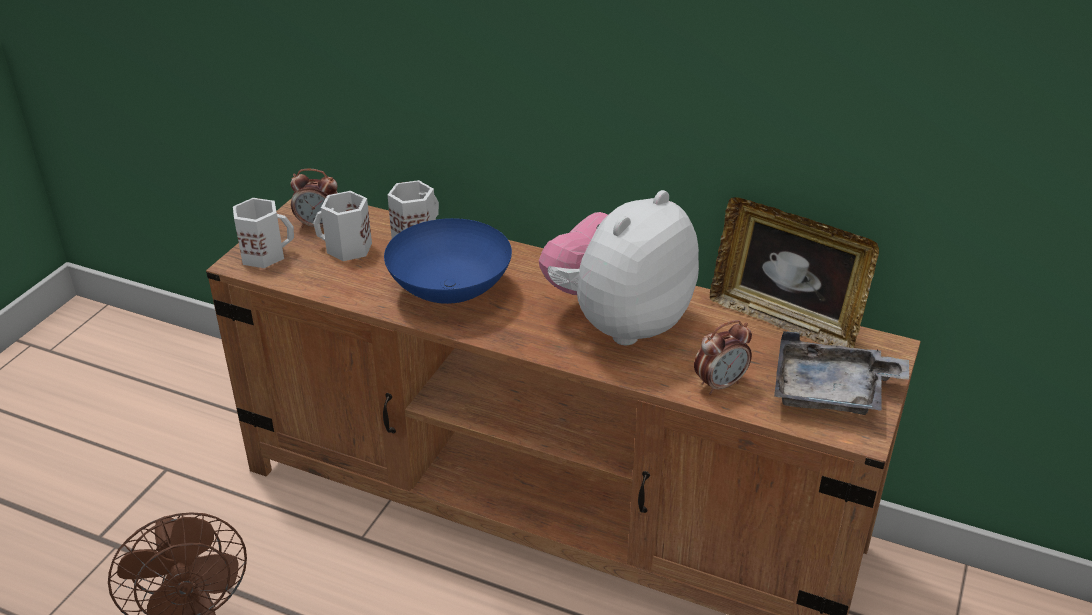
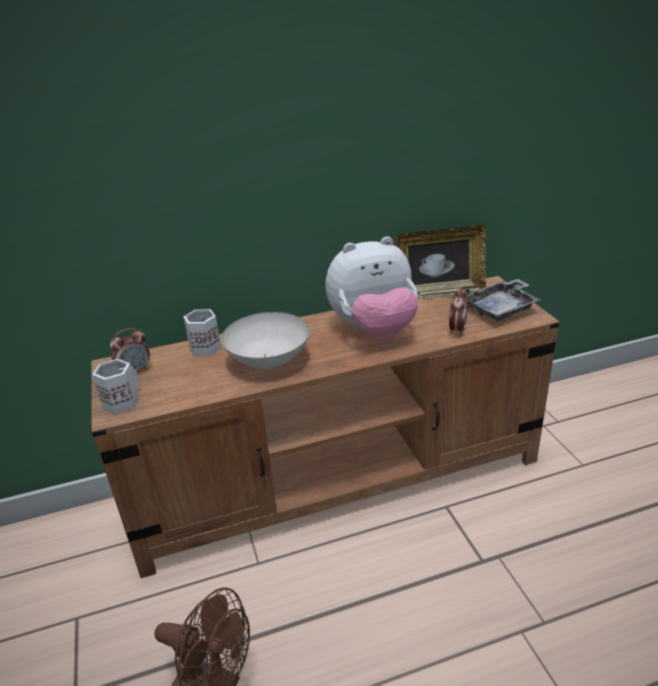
camera: 40 degrees left, 5 degrees down
white mug [313,191,372,261] -> none
blue bowl [384,218,512,304] -> white bowl [221,312,309,369]
plush toy [539,190,699,345] -> plush toy turned 105 degrees counterclockwise [325,236,418,339]

